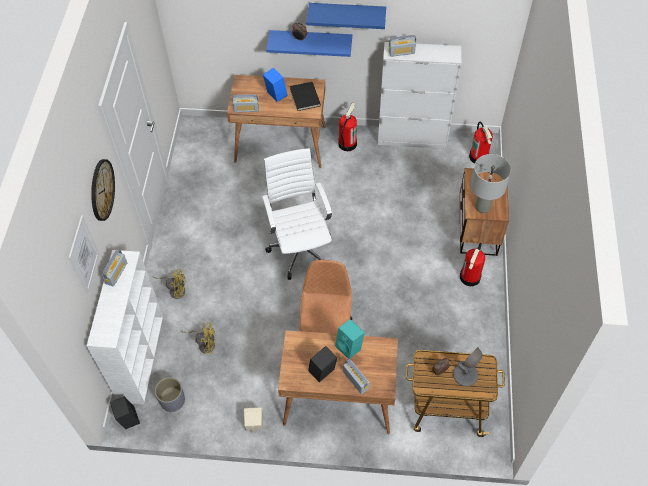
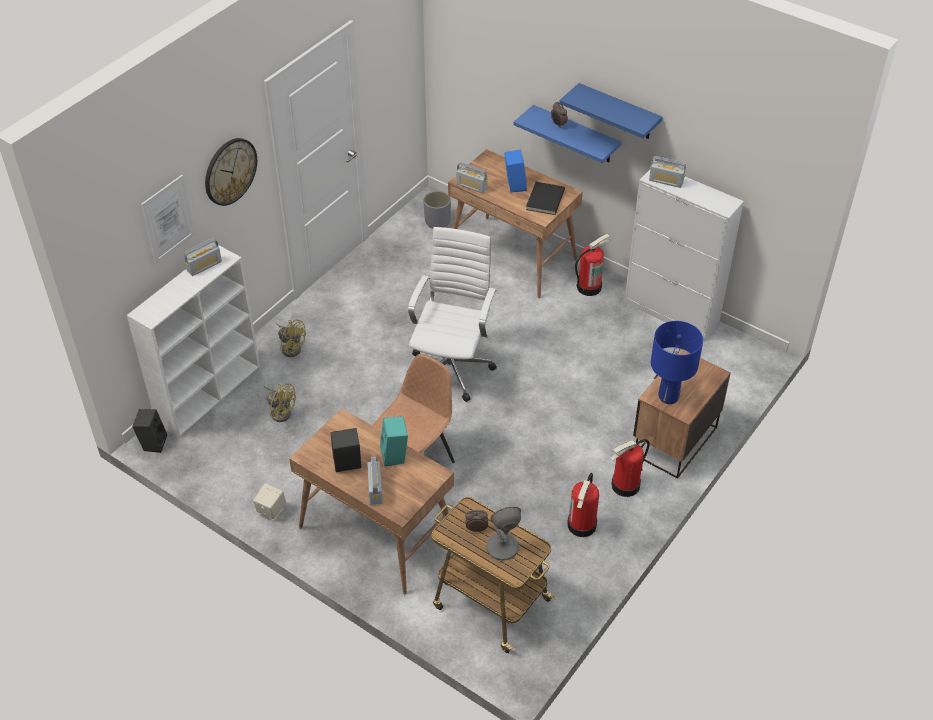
camera: 30 degrees right, 10 degrees down
grey planter [155,377,185,412] -> grey planter moved to [423,191,451,228]
fire extinguisher [469,122,493,164] -> fire extinguisher moved to [567,473,599,537]
grey table lamp [470,154,511,213] -> blue table lamp [651,321,703,404]

